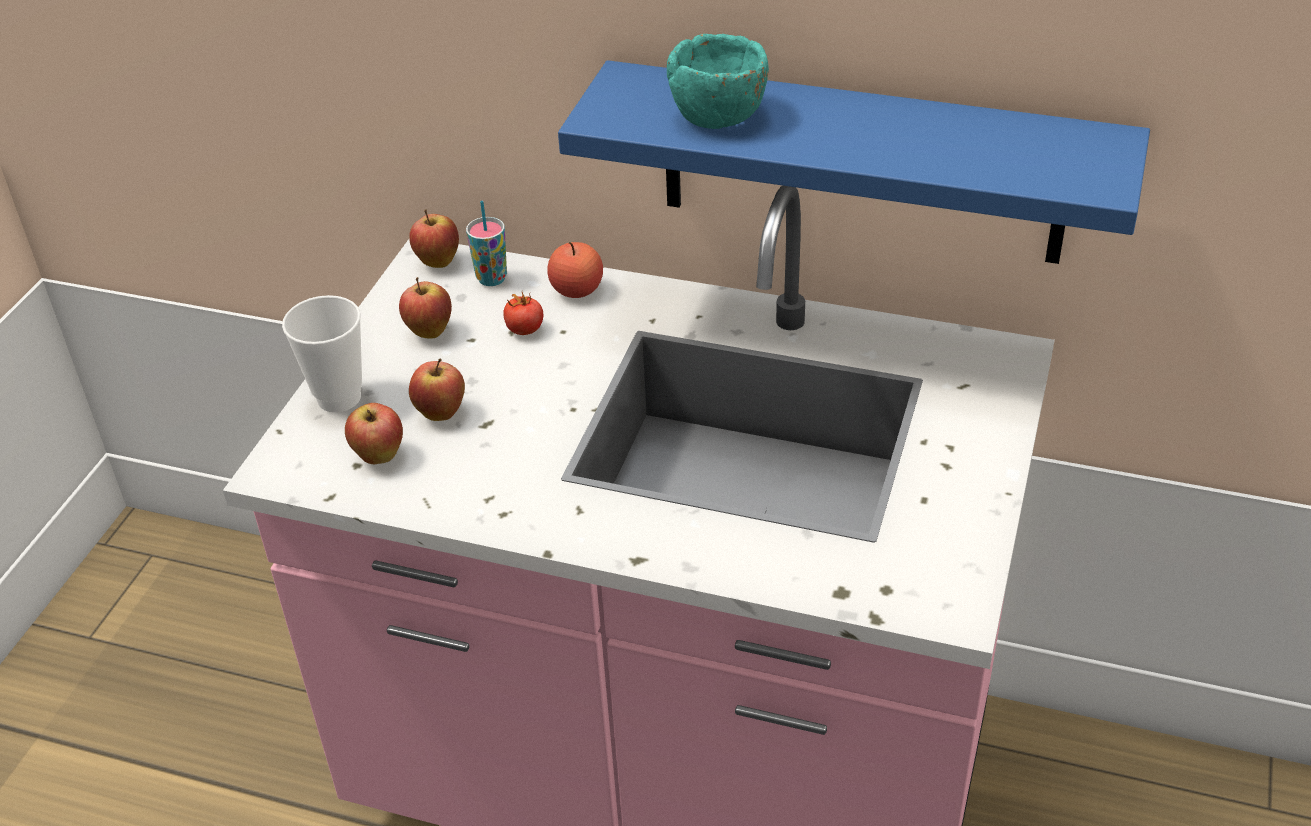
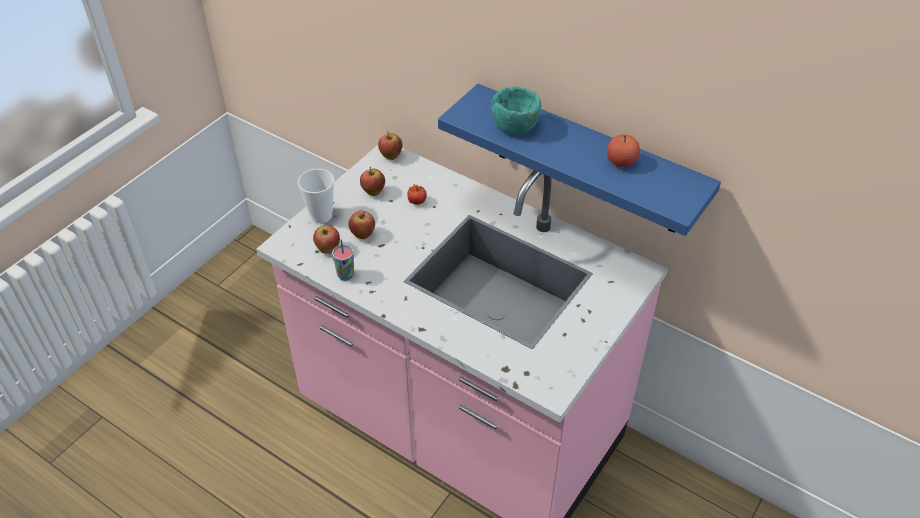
camera: 15 degrees right, 5 degrees up
cup [466,201,507,286] -> cup moved to [332,239,354,281]
apple [547,242,603,298] -> apple moved to [607,134,640,167]

